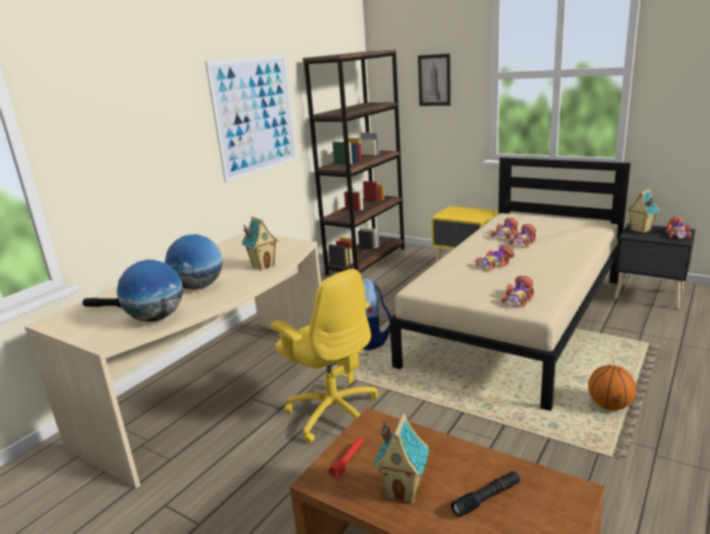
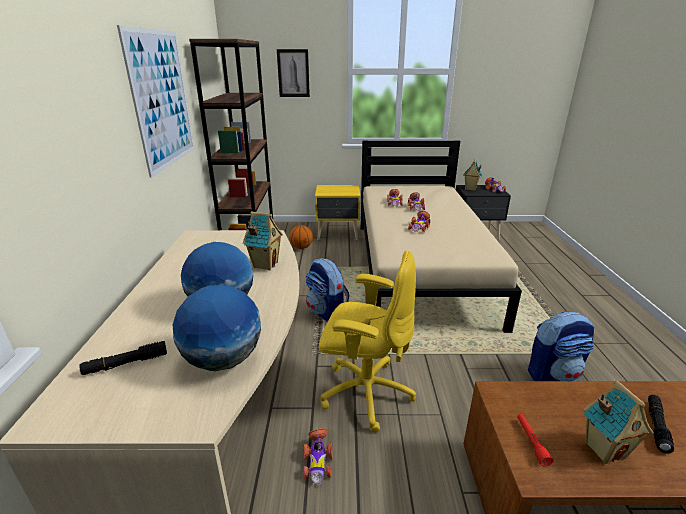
camera: 35 degrees left, 5 degrees up
toy car [501,276,534,307] -> toy car moved to [304,428,332,485]
basketball [588,365,637,410] -> basketball moved to [289,225,313,249]
none -> backpack [528,311,594,381]

